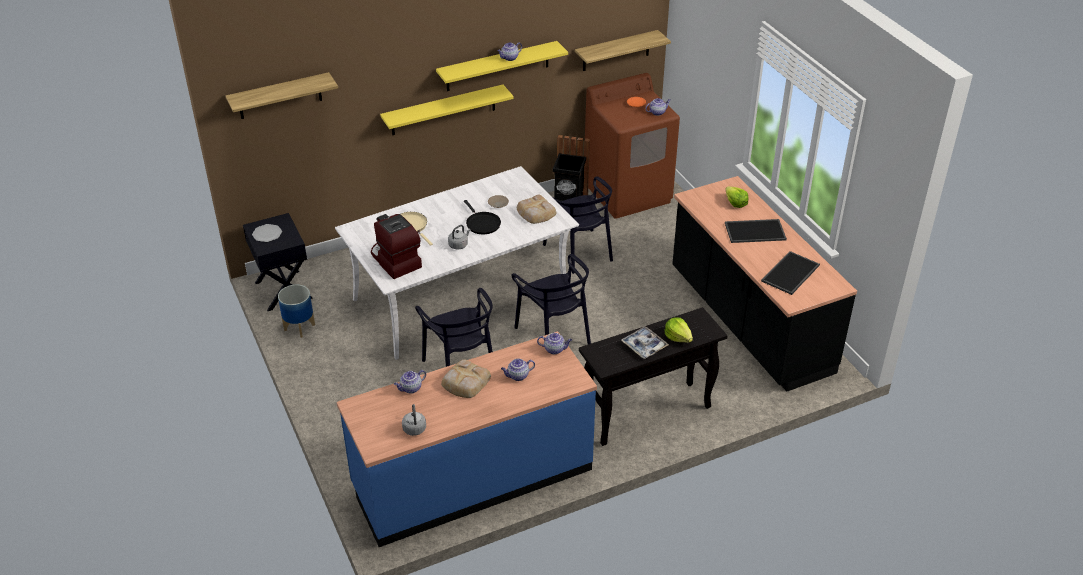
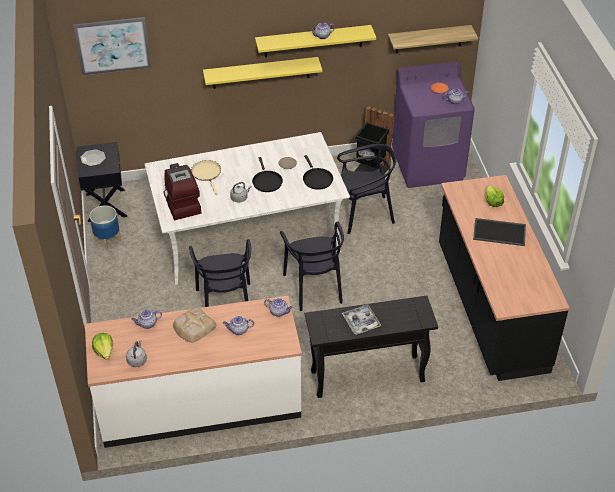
camera: 15 degrees right, 5 degrees up
shelf [226,72,338,119] -> picture [73,17,151,75]
blue counter [337,331,597,547] -> white counter [85,296,302,448]
bread [517,194,557,224] -> black frying pan [303,155,333,190]
black chair [543,177,613,274] -> black chair turned 90 degrees counterclockwise [337,144,396,234]
brown washing machine [585,73,680,219] -> purple washing machine [392,61,475,188]
lettuce [664,318,693,343] -> lettuce moved to [92,333,113,360]
tray [761,251,820,295] -> none

